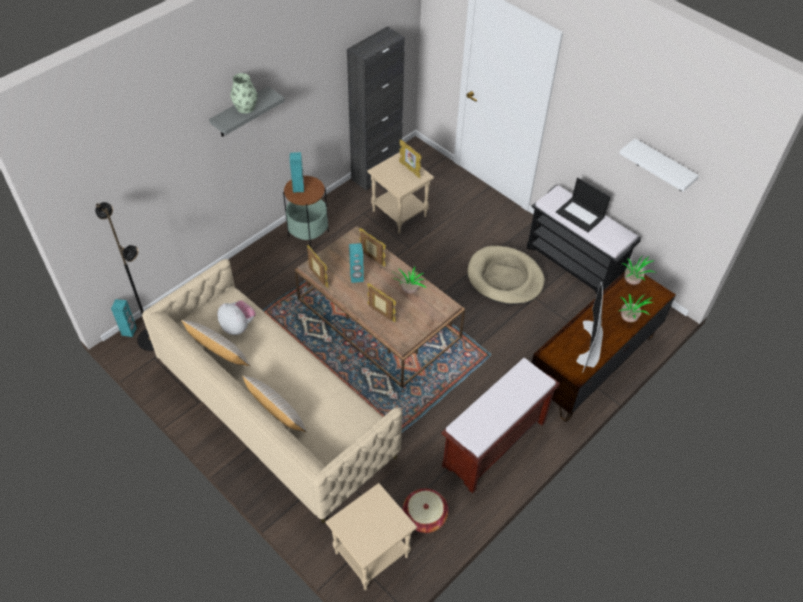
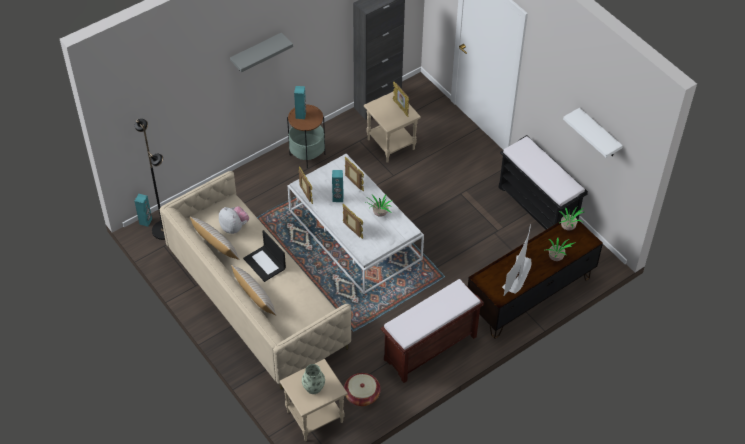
camera: 10 degrees right, 0 degrees up
vase [231,73,257,114] -> vase moved to [302,364,325,394]
brown coffee table [295,226,465,387] -> white coffee table [288,154,424,294]
beige dog bed [467,246,545,305] -> none
laptop [556,178,610,232] -> laptop moved to [243,230,286,282]

